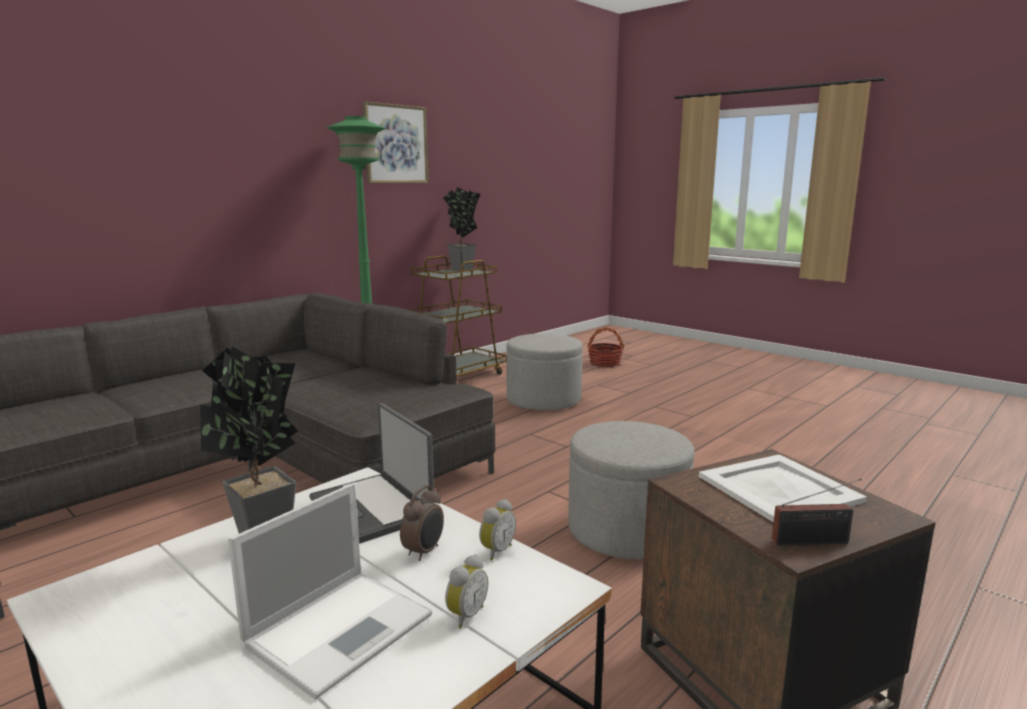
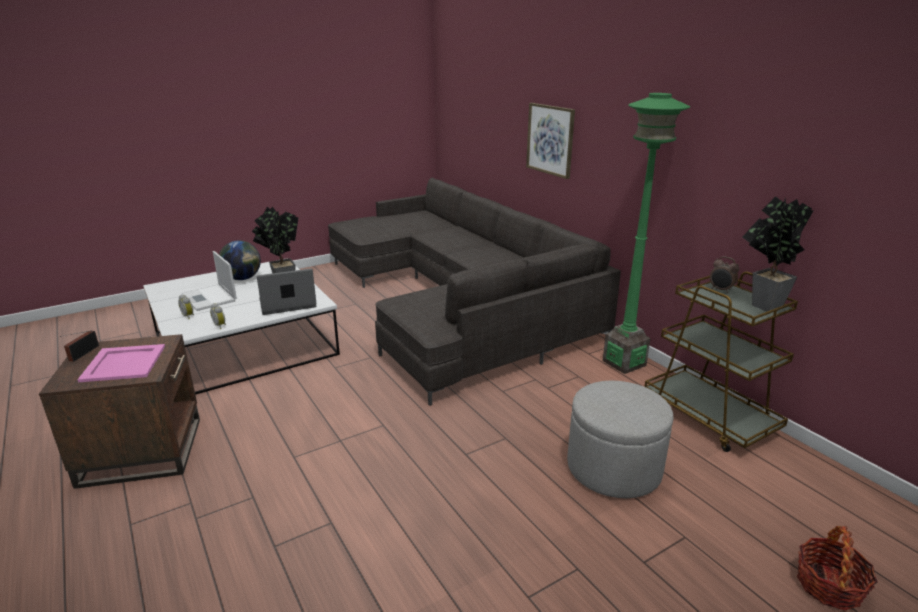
camera: 105 degrees right, 10 degrees up
picture [363,102,429,183] -> picture moved to [526,103,575,179]
alarm clock [400,485,444,561] -> alarm clock moved to [710,257,740,293]
grey ottoman [568,421,694,559] -> none
white tray [699,454,867,522] -> pink tray [77,344,165,382]
none -> globe [219,241,261,280]

